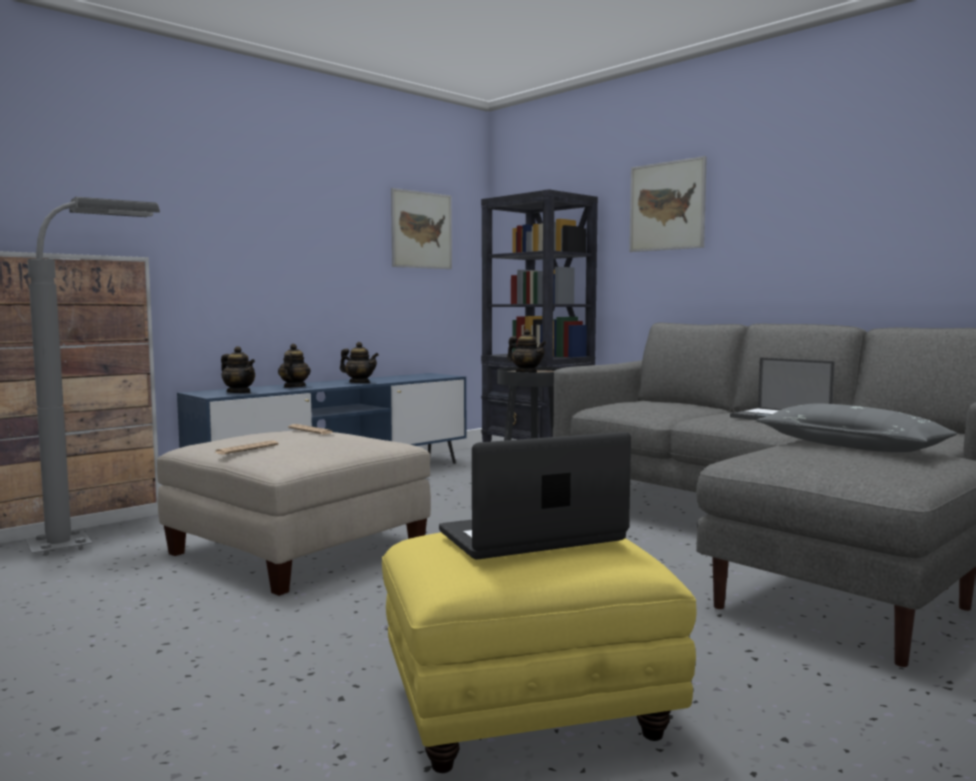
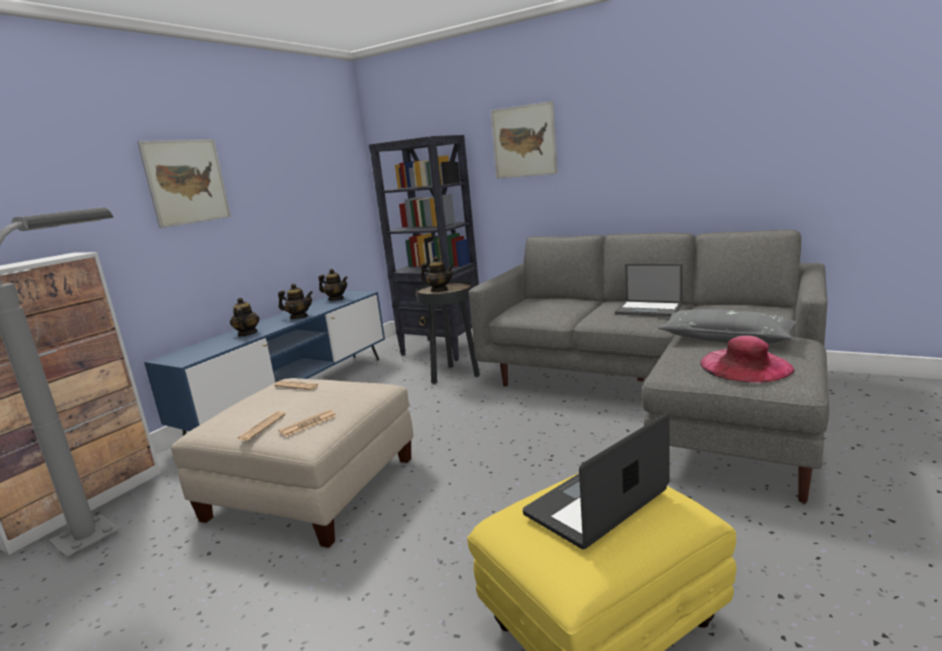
camera: 15 degrees left, 10 degrees up
teapot [221,346,255,393] -> teapot moved to [318,269,348,301]
picture [391,188,452,269] -> picture moved to [137,139,231,229]
none -> newspaper [278,410,337,437]
none -> pink hat [700,336,795,383]

